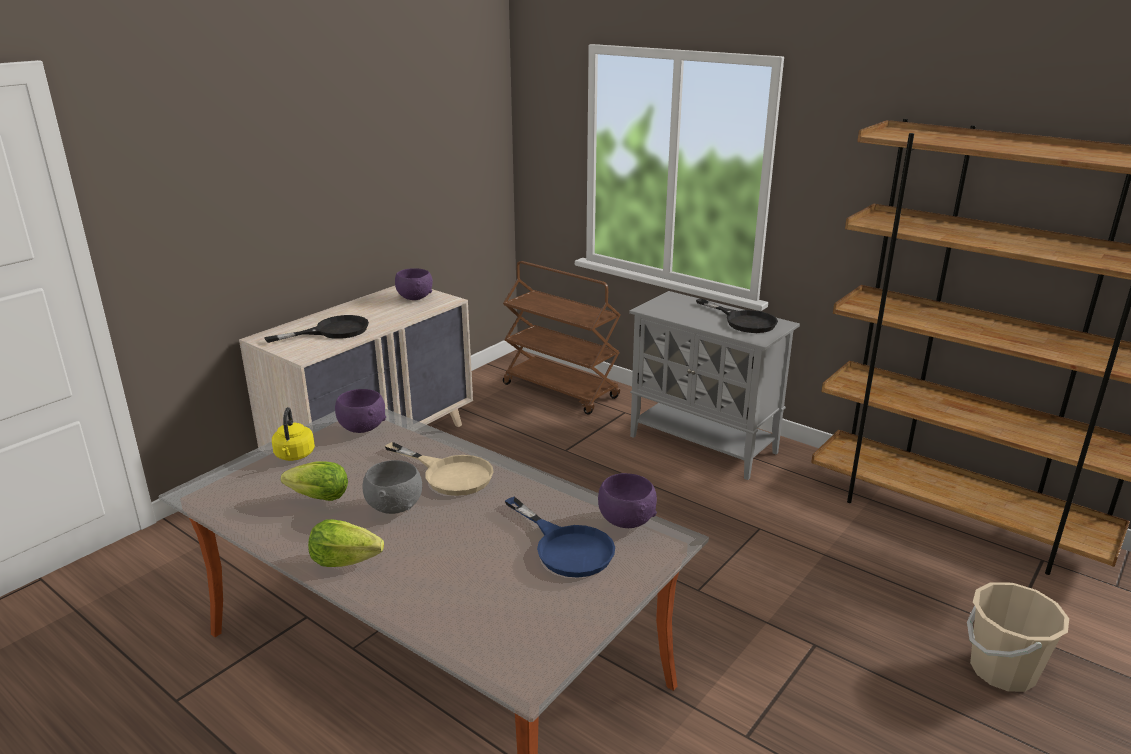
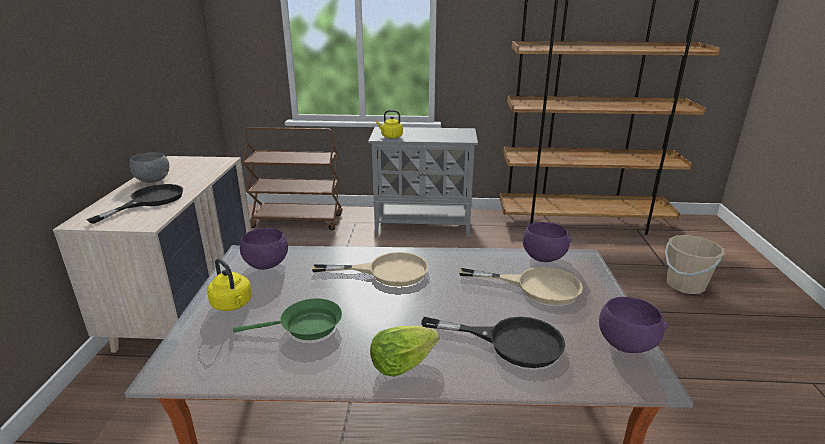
camera: 35 degrees left, 0 degrees up
lettuce [281,461,348,501] -> green frying pan [233,298,342,340]
grey bowl [363,460,422,514] -> grey bowl moved to [129,152,169,183]
purple bowl [395,268,433,300] -> purple bowl moved to [599,297,668,353]
blue frying pan [505,497,615,578] -> beige frying pan [459,267,583,305]
black frying pan [696,298,778,333] -> black frying pan moved to [421,317,565,368]
none -> yellow kettle [376,110,403,138]

